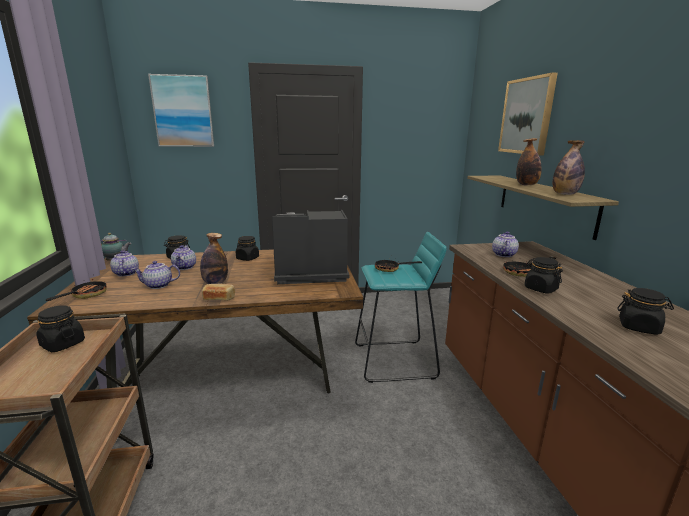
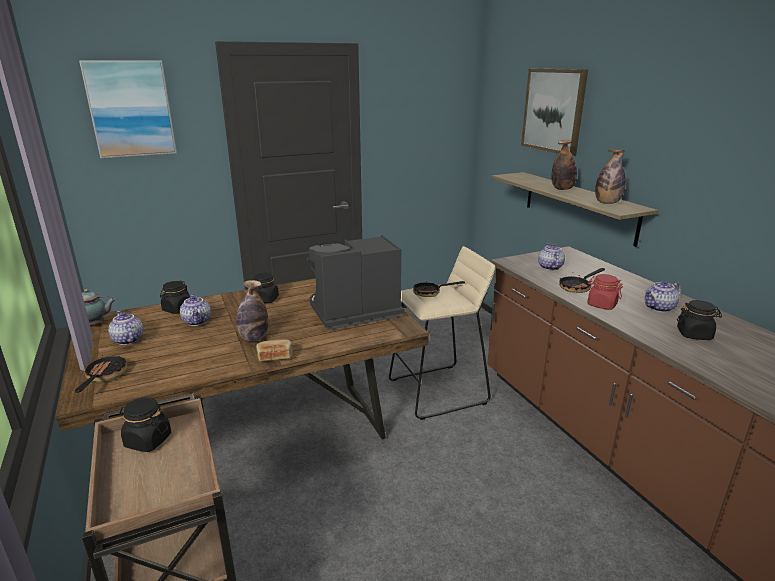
camera: 15 degrees left, 5 degrees up
teapot [132,261,180,289] -> teapot moved to [644,280,681,312]
turquoise stool [355,232,447,383] -> beige stool [389,246,495,420]
black jar [524,257,563,294] -> red jar [587,274,623,310]

